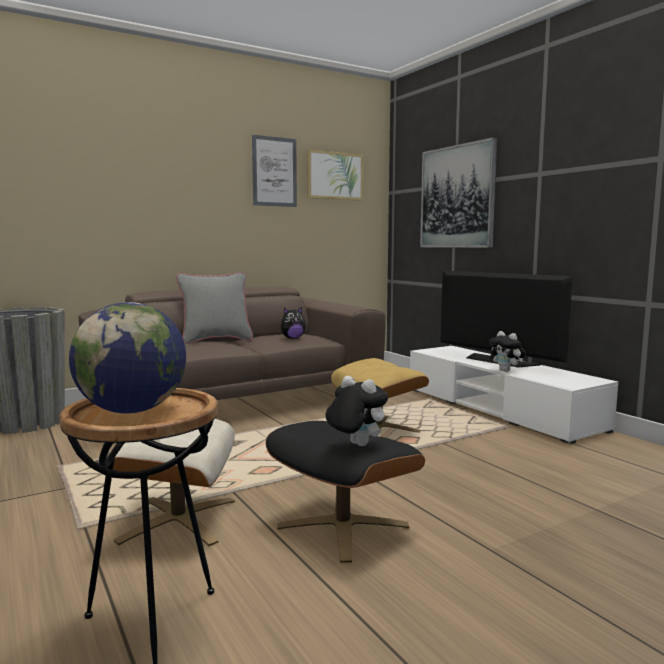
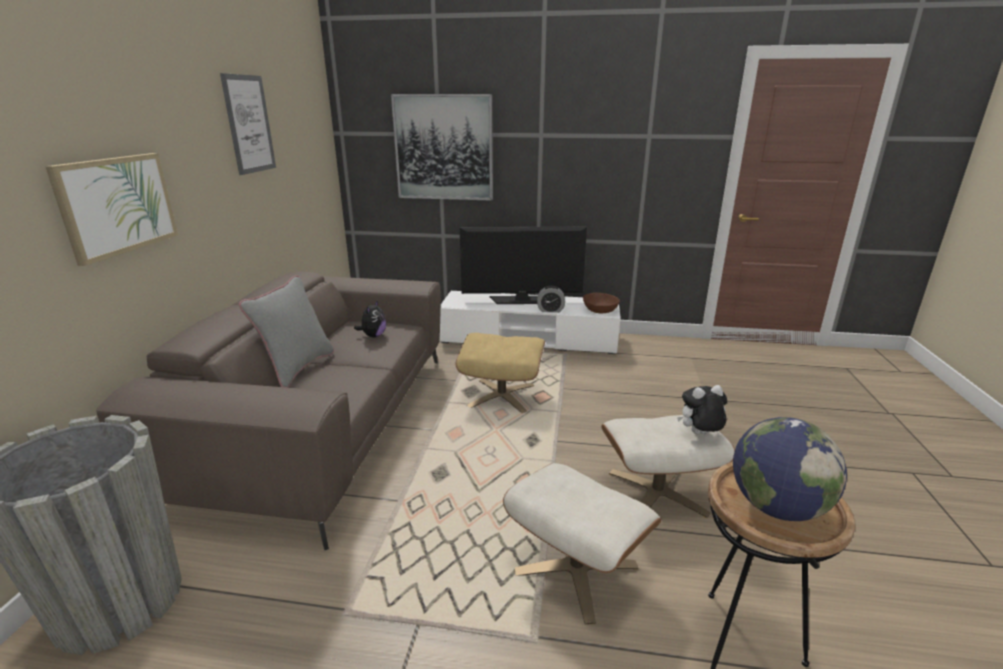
camera: 50 degrees left, 15 degrees up
black ottoman [266,421,425,563] -> beige ottoman [601,415,735,518]
picture [307,149,363,201] -> picture moved to [45,153,178,266]
plush toy [489,331,526,372] -> alarm clock [537,286,565,313]
none -> brown bowl [583,293,620,313]

